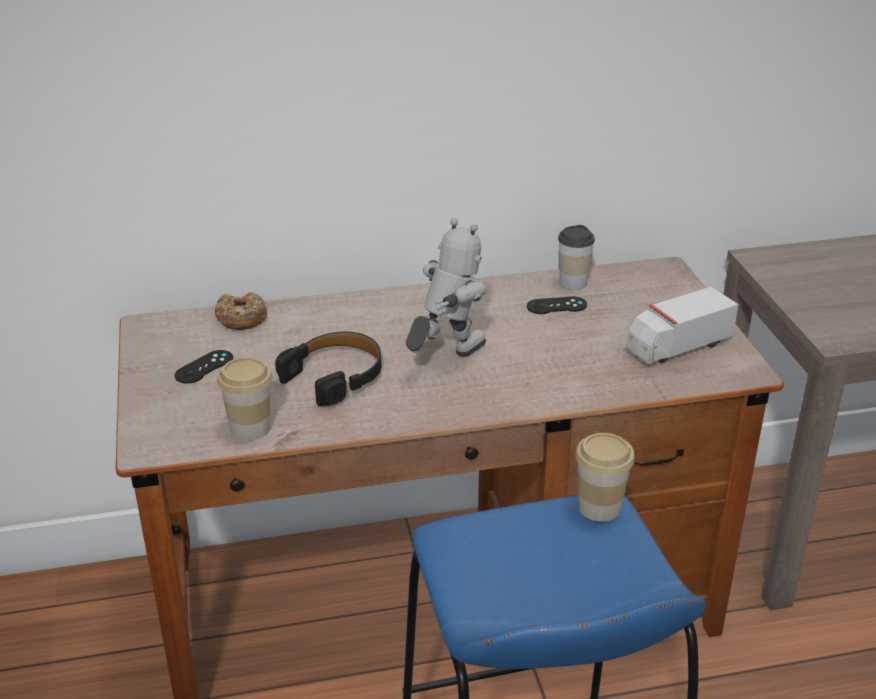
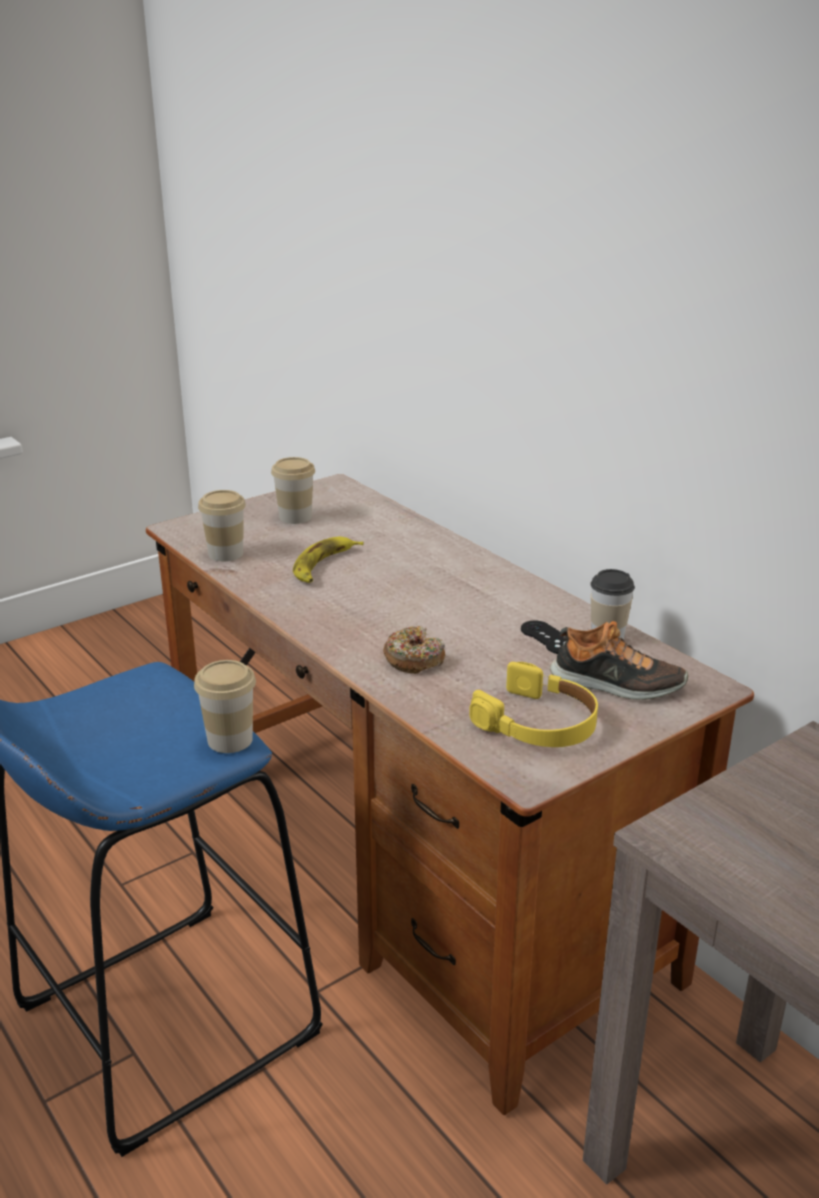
camera: 65 degrees right, 5 degrees down
black game controller [174,350,233,384] -> cup [271,457,315,524]
donut [215,292,267,330] -> donut moved to [383,626,445,674]
black headphones [275,332,381,406] -> banana [293,537,364,583]
toy robot [406,219,487,357] -> none
toy truck [626,286,739,364] -> yellow headphones [469,662,598,747]
none -> shoe [550,621,688,700]

